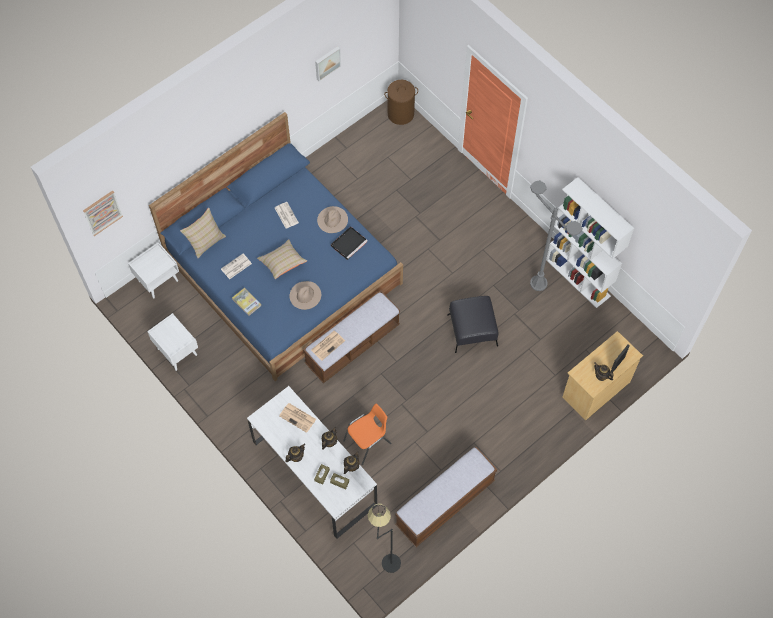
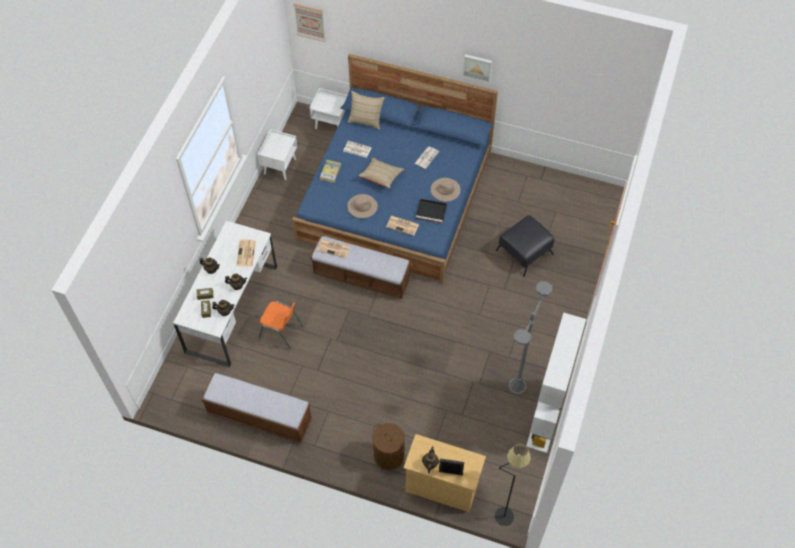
camera: 60 degrees right, 5 degrees down
picture [315,46,341,81] -> picture moved to [463,54,492,82]
black floor lamp [368,503,401,573] -> black floor lamp moved to [495,443,531,526]
brown laundry basket [384,80,418,125] -> brown laundry basket moved to [373,423,405,470]
black ottoman [447,296,499,353] -> black ottoman moved to [496,215,555,277]
none -> newspaper [386,216,419,236]

